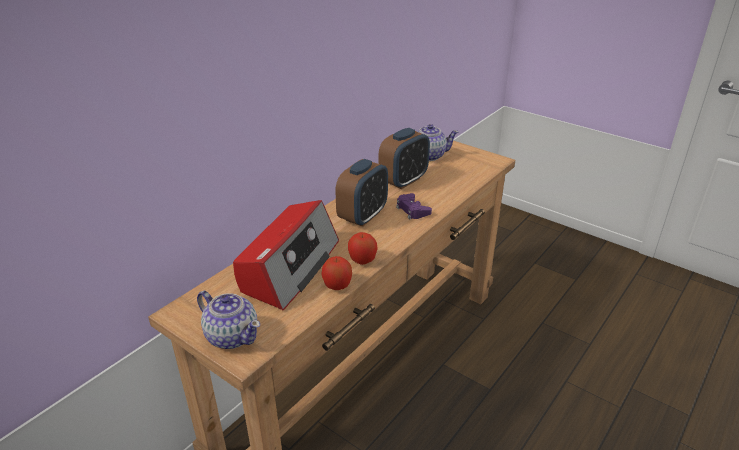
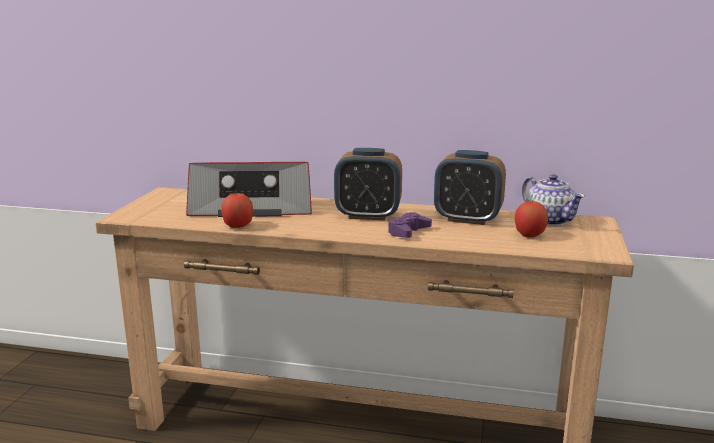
camera: 65 degrees right, 15 degrees down
teapot [197,291,260,349] -> none
apple [348,232,378,265] -> apple moved to [514,200,548,238]

